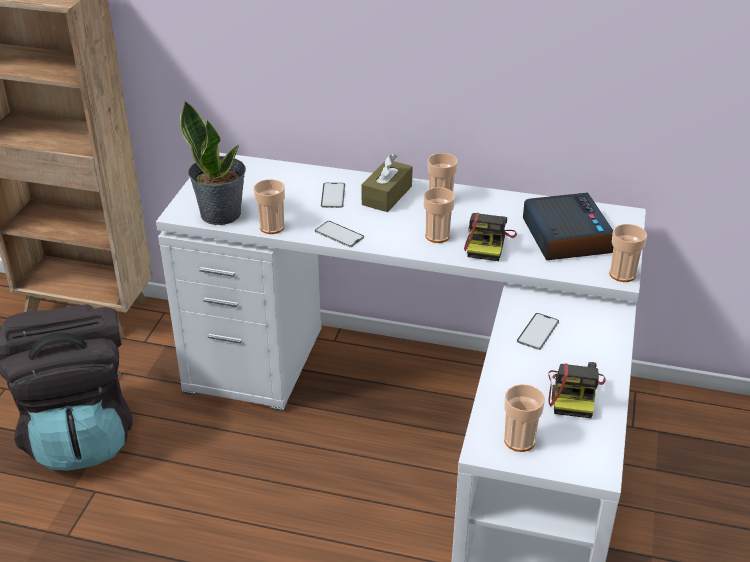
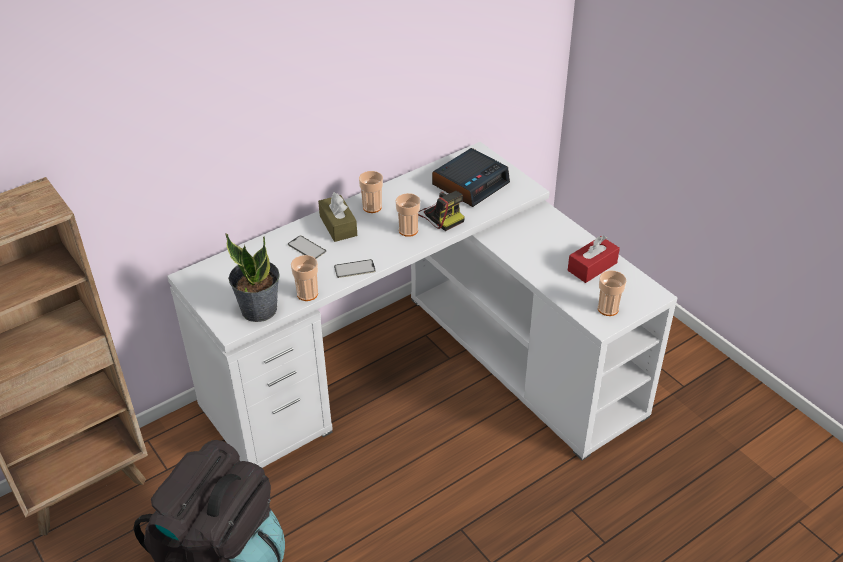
camera: 50 degrees left, 5 degrees up
phone [517,313,559,350] -> none
alarm clock [523,193,614,260] -> alarm clock turned 105 degrees clockwise [432,148,510,207]
camera [548,362,606,418] -> red tissue box [568,235,620,283]
cup [609,224,647,282] -> none

